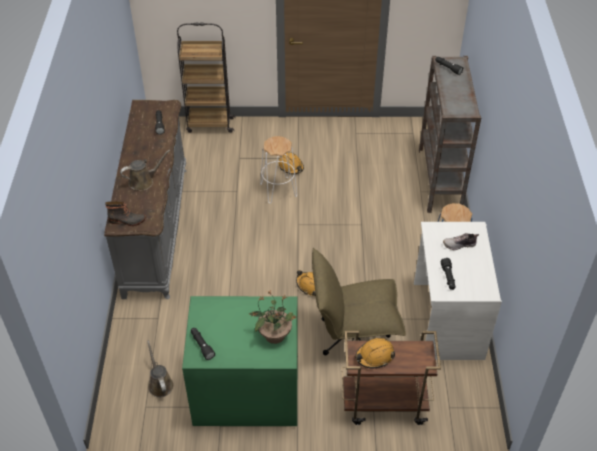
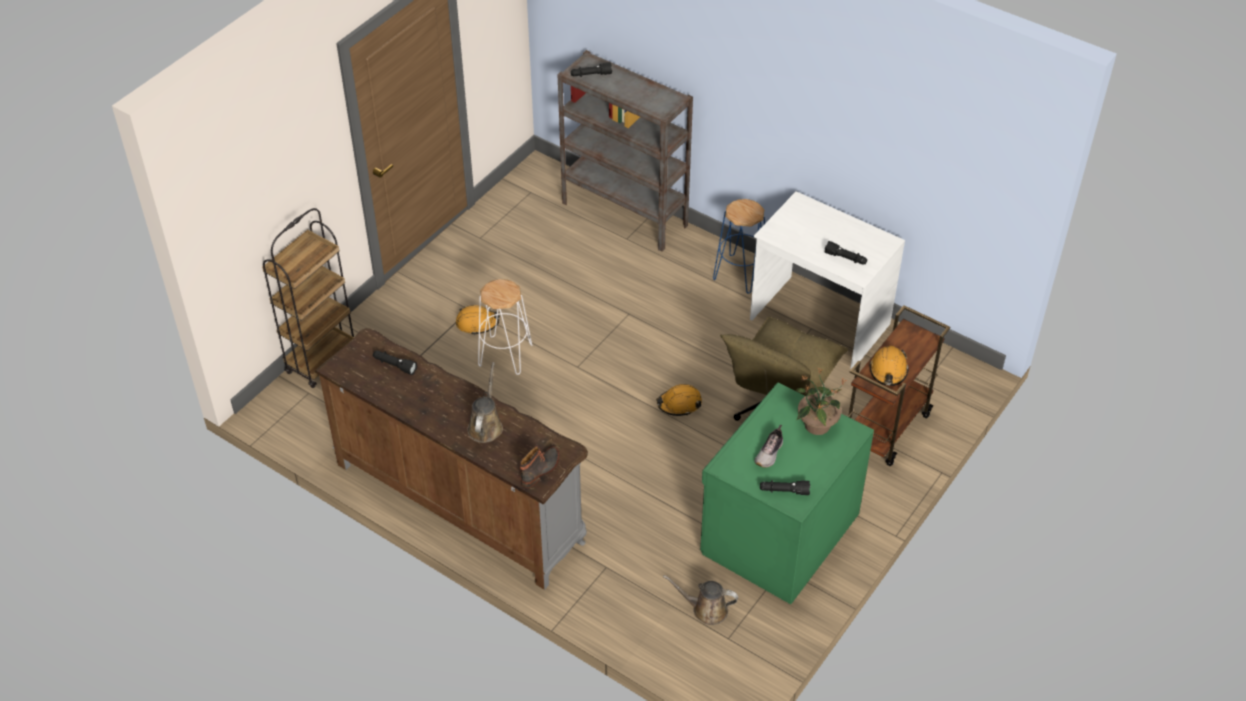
camera: 55 degrees left, 0 degrees up
shoe [443,233,479,250] -> shoe moved to [755,425,783,468]

